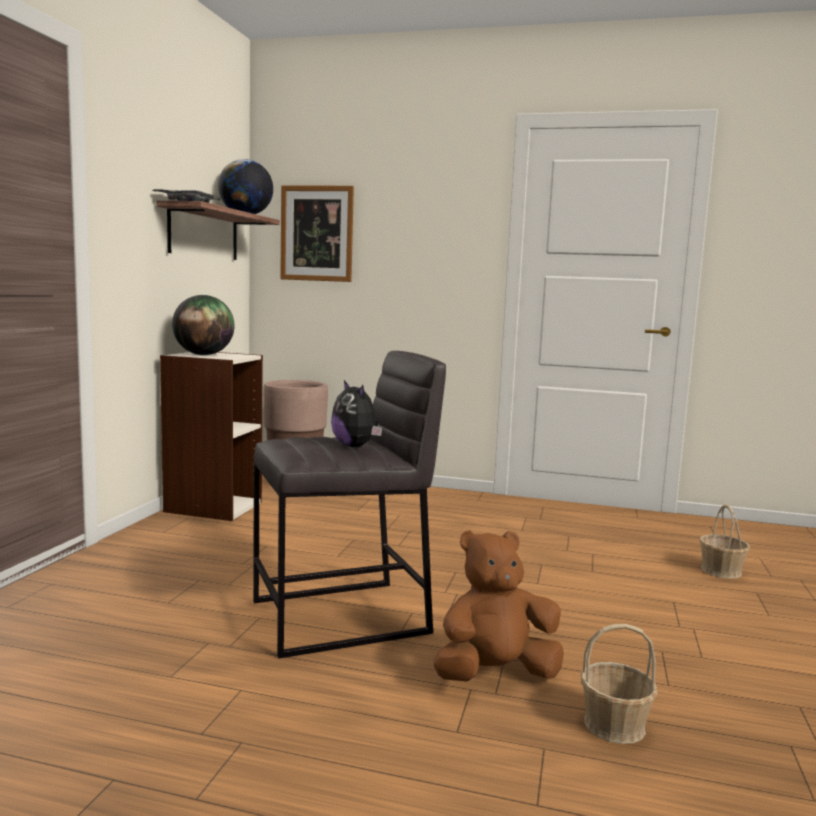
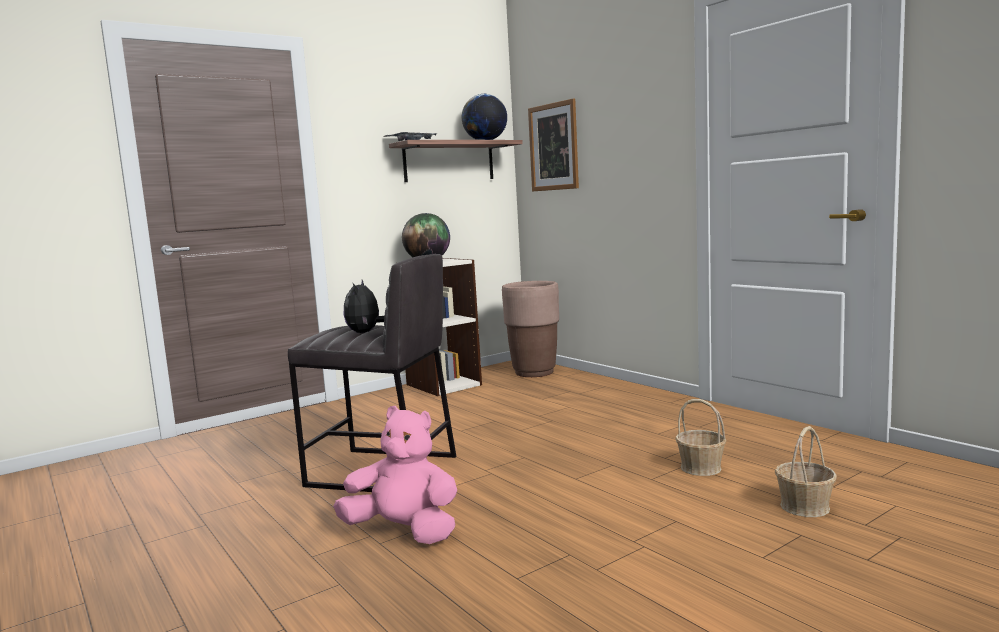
camera: 40 degrees right, 0 degrees up
brown plush toy [433,530,564,682] -> pink plush toy [333,406,457,544]
basket [581,624,658,744] -> basket moved to [676,399,726,476]

